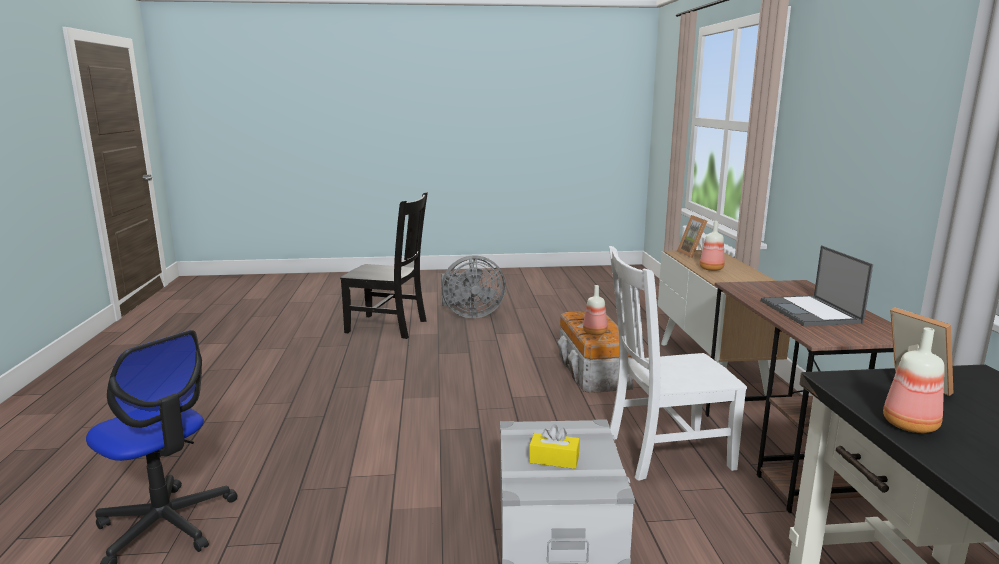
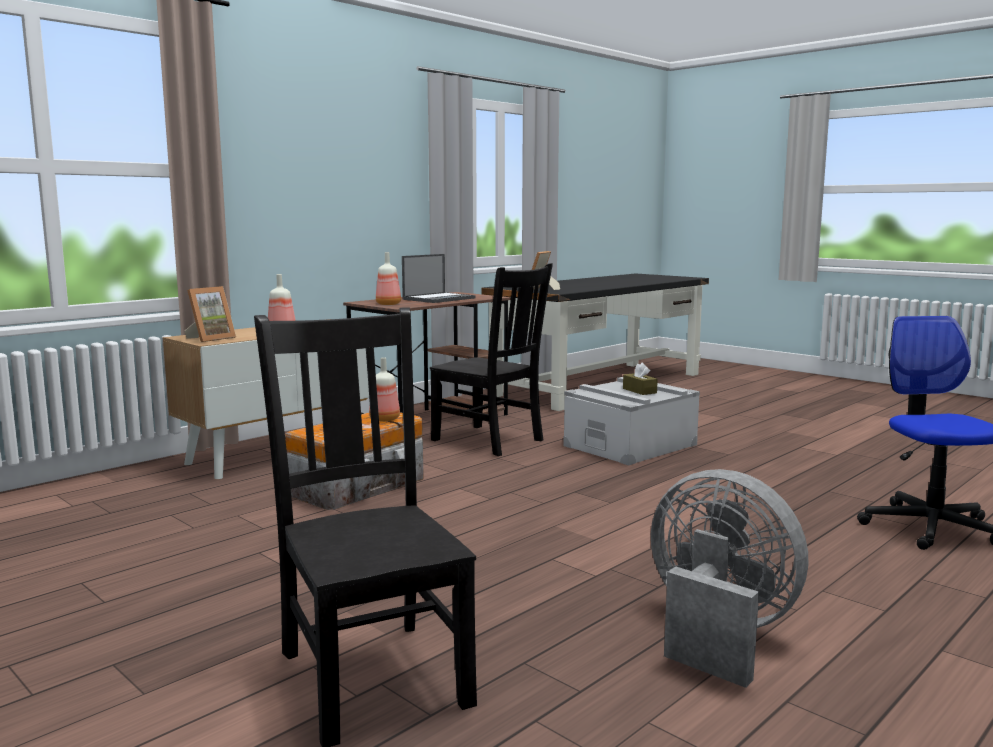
camera: 130 degrees left, 5 degrees down
grey fan [441,255,506,318] -> grey fan moved to [651,469,808,688]
yellow tissue box [529,424,580,469] -> brown tissue box [623,363,658,395]
white chair [609,246,747,481] -> black chair [430,263,553,456]
bottle [883,327,944,433] -> bottle moved to [376,252,401,305]

